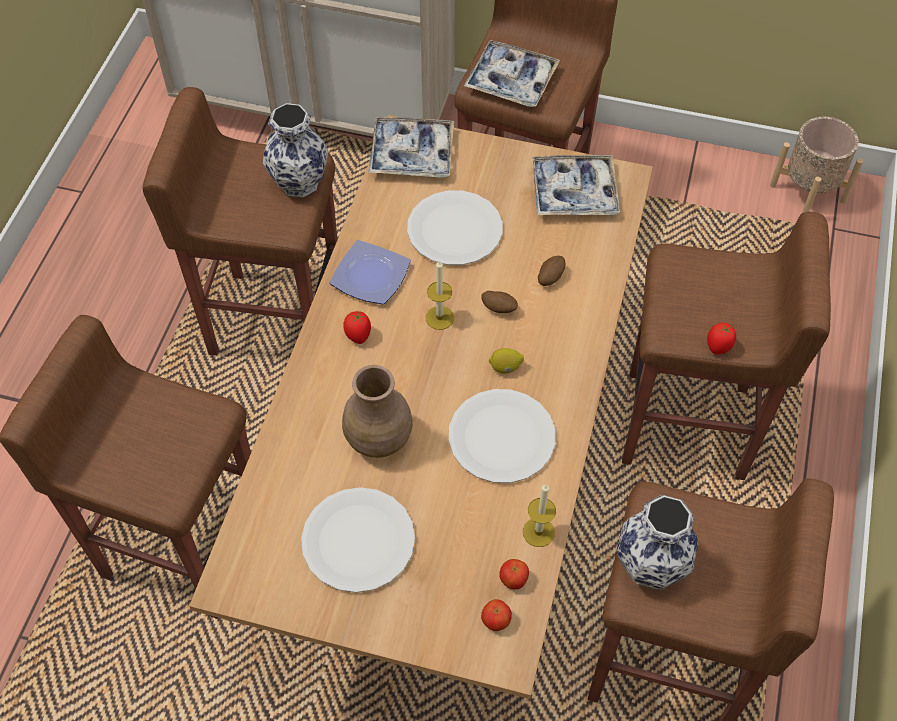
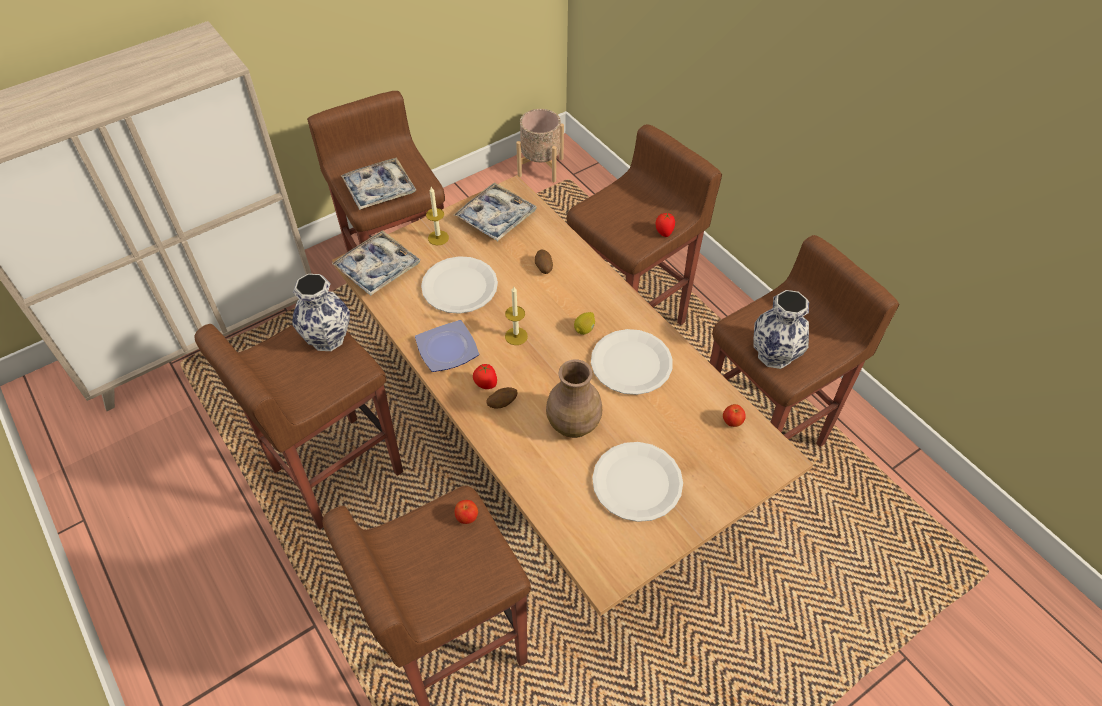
camera: 50 degrees left, 5 degrees down
potato [481,291,518,313] -> potato moved to [486,387,517,408]
apple [481,599,512,631] -> apple moved to [455,500,478,524]
candle [523,484,556,547] -> candle moved to [426,187,449,245]

